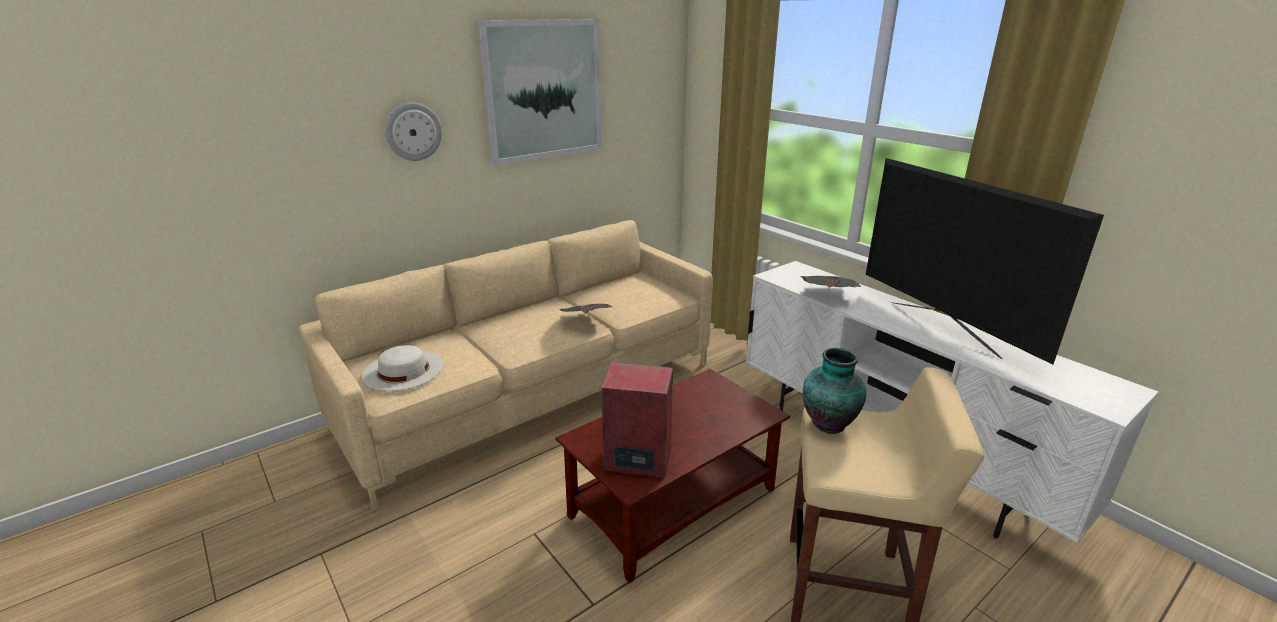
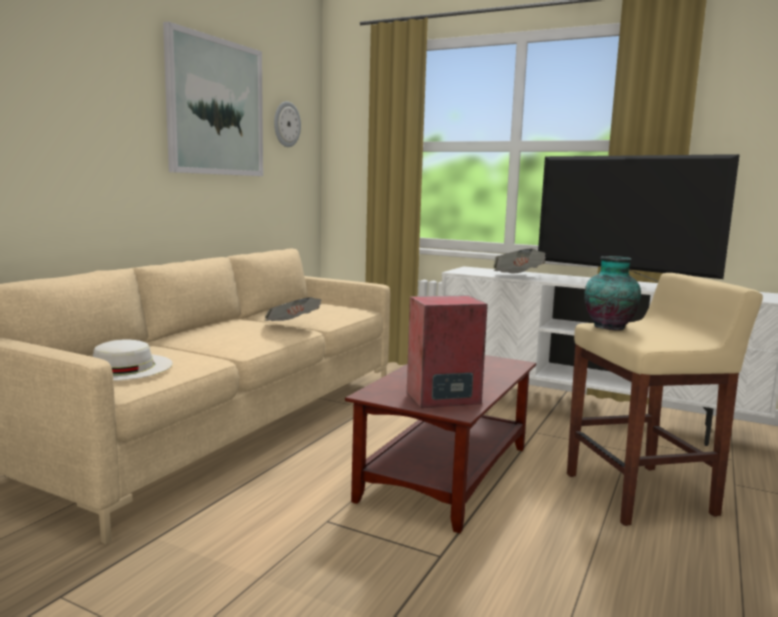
camera: 25 degrees left, 15 degrees down
wall clock [385,103,442,161] -> wall clock moved to [274,101,301,147]

